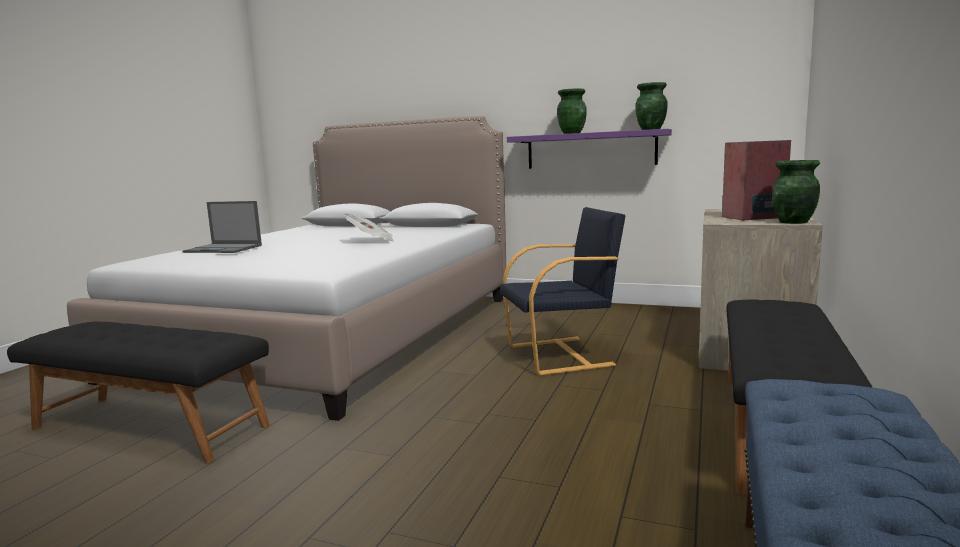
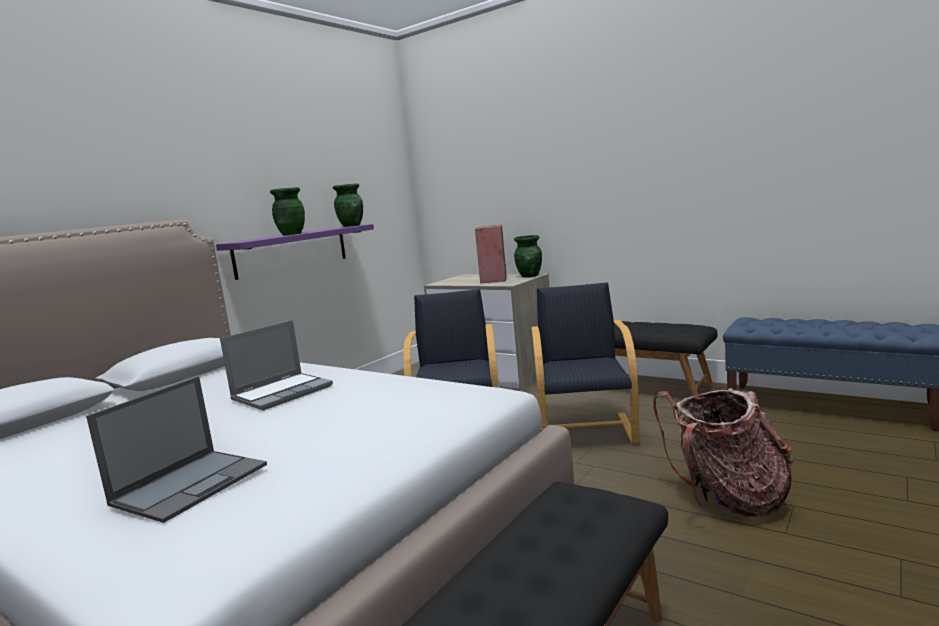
camera: 75 degrees left, 0 degrees up
newspaper [343,213,394,241] -> laptop [220,320,333,411]
none -> black armchair [531,282,640,444]
none -> backpack [653,388,793,517]

